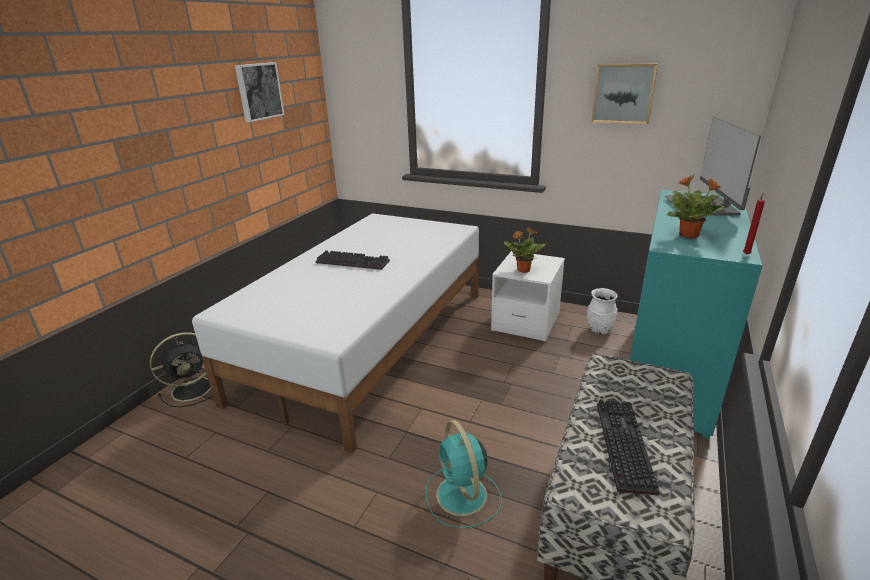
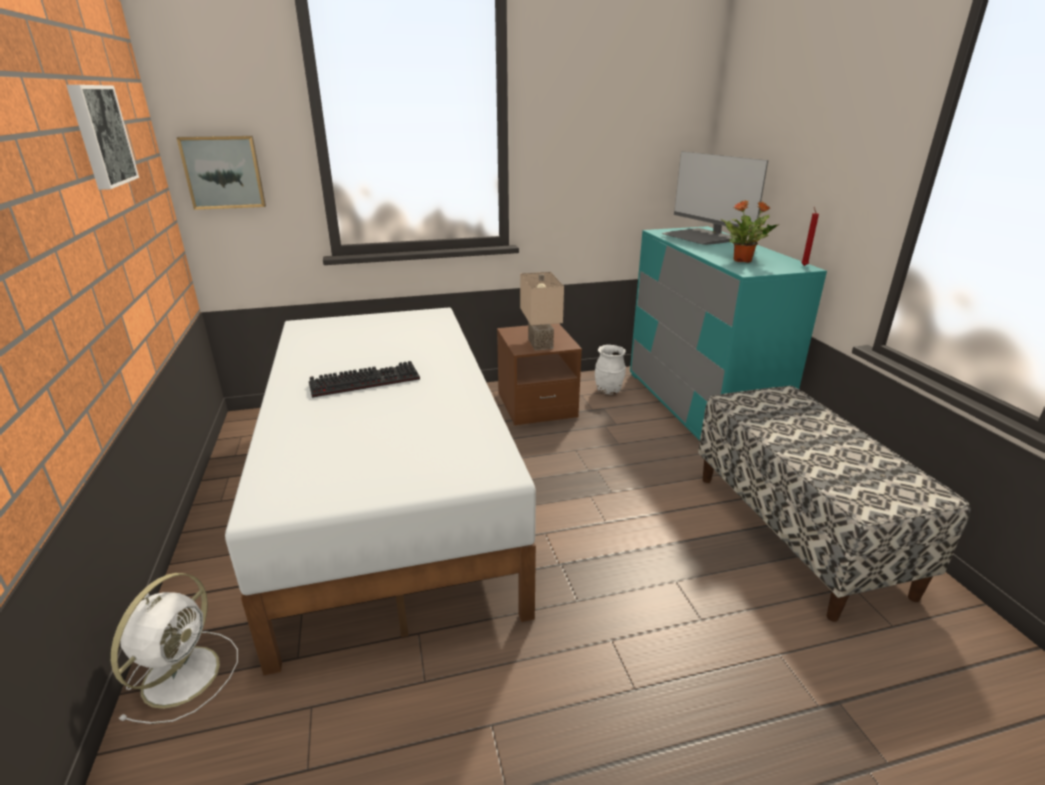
camera: 40 degrees left, 0 degrees up
black fan [150,332,223,407] -> white fan [111,573,238,724]
turquoise fan [426,420,502,529] -> none
white nightstand [491,251,565,341] -> brown nightstand [497,324,582,426]
potted plant [504,227,546,273] -> beige table lamp [520,272,564,350]
picture [591,63,658,124] -> picture moved to [176,136,266,210]
keyboard [597,400,660,496] -> none

